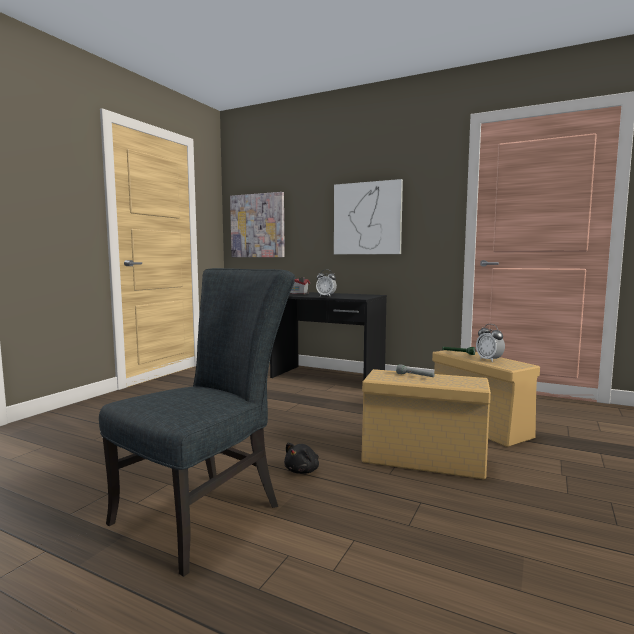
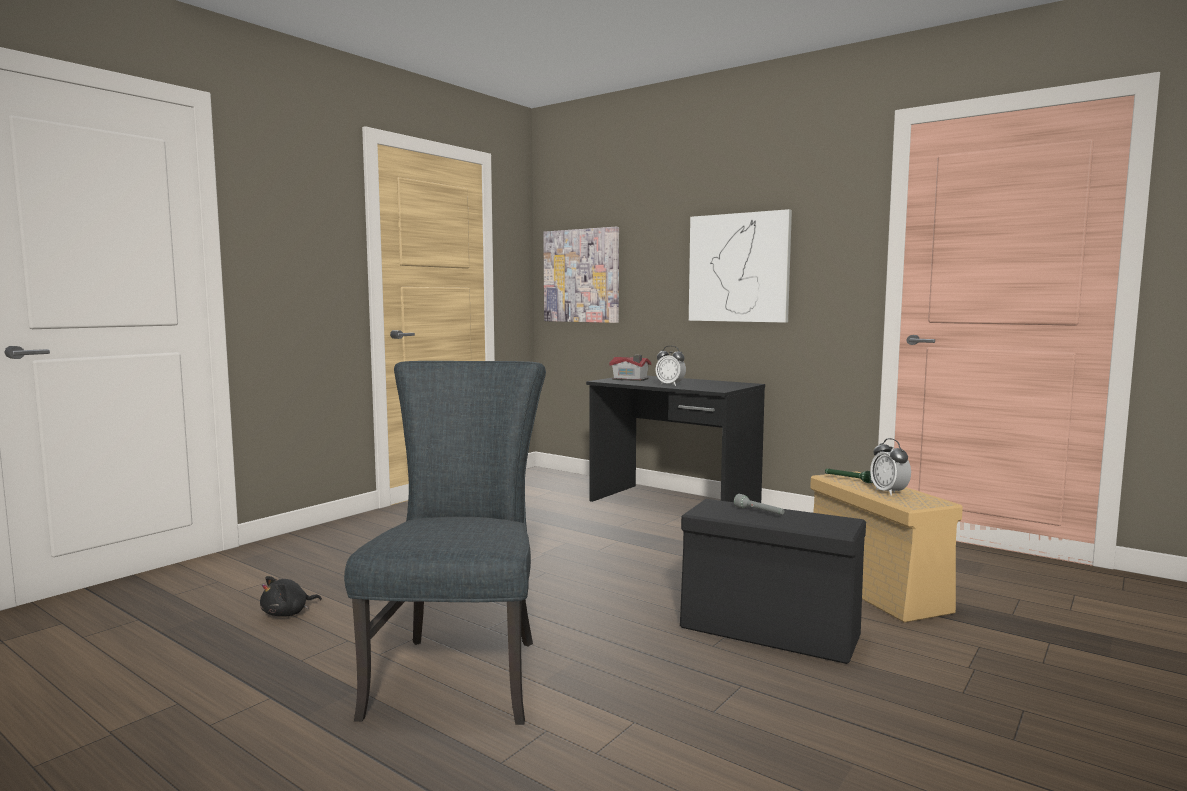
camera: 10 degrees right, 0 degrees up
grey chair [99,268,296,577] -> grey chair turned 45 degrees counterclockwise [344,361,546,725]
black plush toy [284,442,319,474] -> black plush toy moved to [260,576,322,617]
beige storage box [361,369,491,479] -> black storage box [680,499,866,664]

